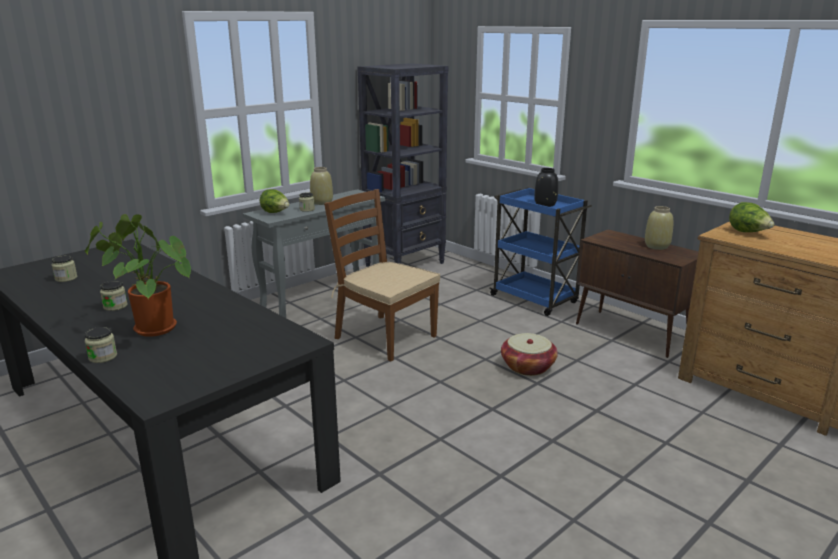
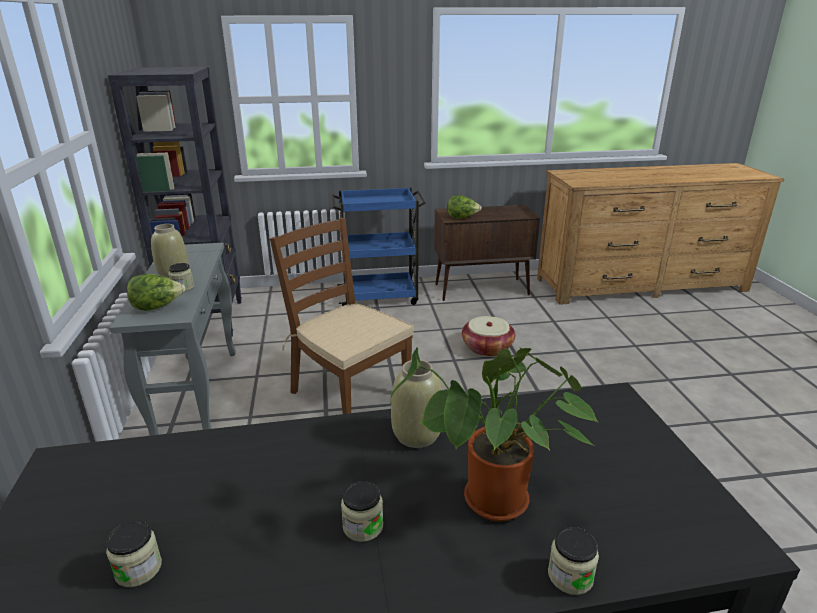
camera: 55 degrees left, 5 degrees up
brown chair [324,189,440,362] -> brown chair turned 60 degrees clockwise [270,218,414,414]
black vase [534,168,558,207] -> none
beige vase [645,206,673,250] -> beige vase moved to [391,360,442,448]
lettuce [729,202,774,232] -> lettuce moved to [447,195,482,219]

